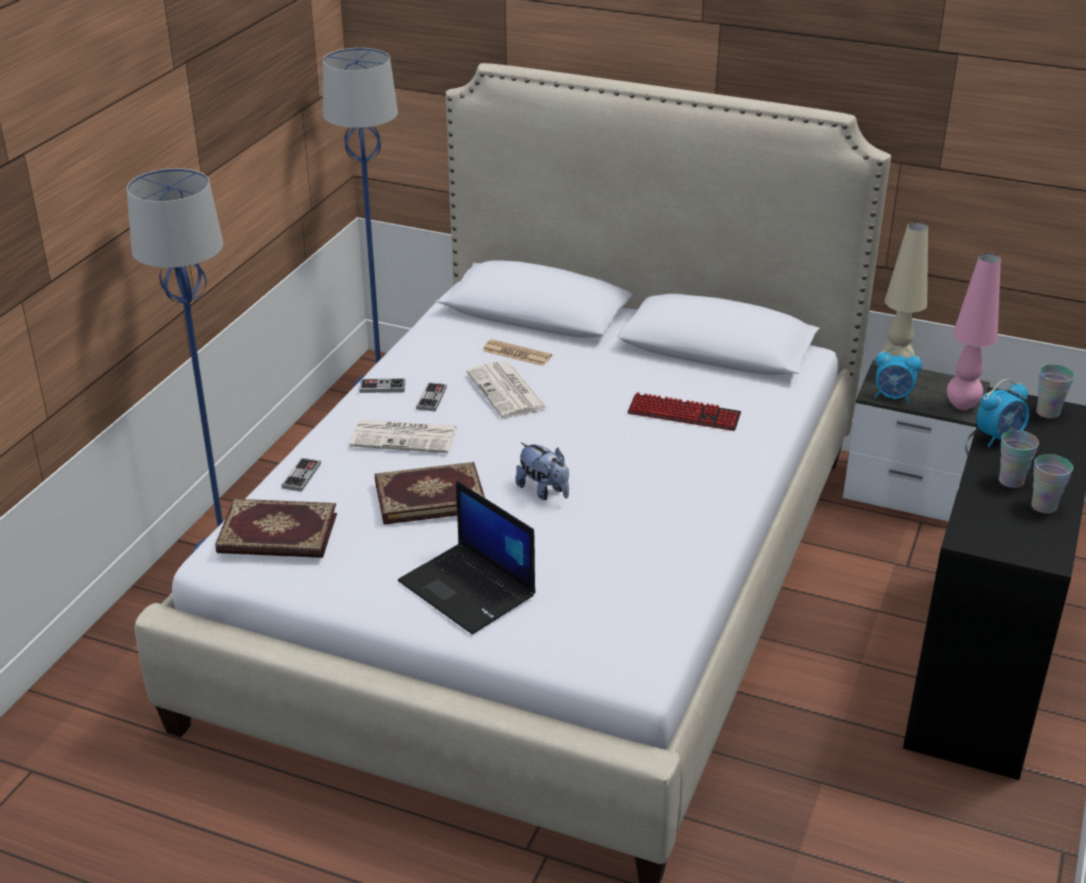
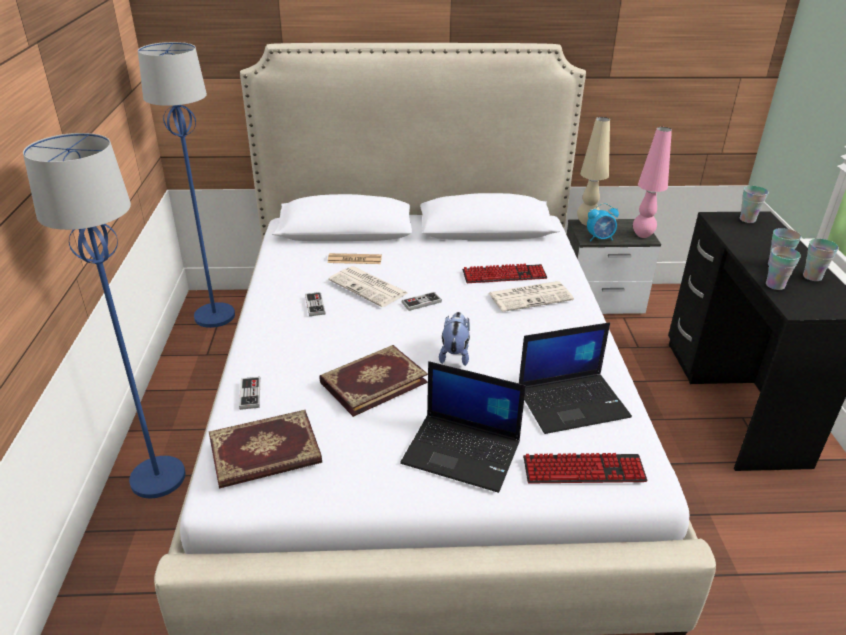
camera: 25 degrees left, 0 degrees up
newspaper [350,419,457,453] -> newspaper moved to [489,281,574,312]
game controller [359,378,406,393] -> game controller moved to [401,292,442,311]
plush toy [515,442,569,500] -> plush toy turned 105 degrees counterclockwise [439,312,470,366]
alarm clock [977,379,1029,447] -> none
none -> laptop [519,322,632,434]
none -> keyboard [523,453,648,484]
none -> cup [766,246,801,290]

